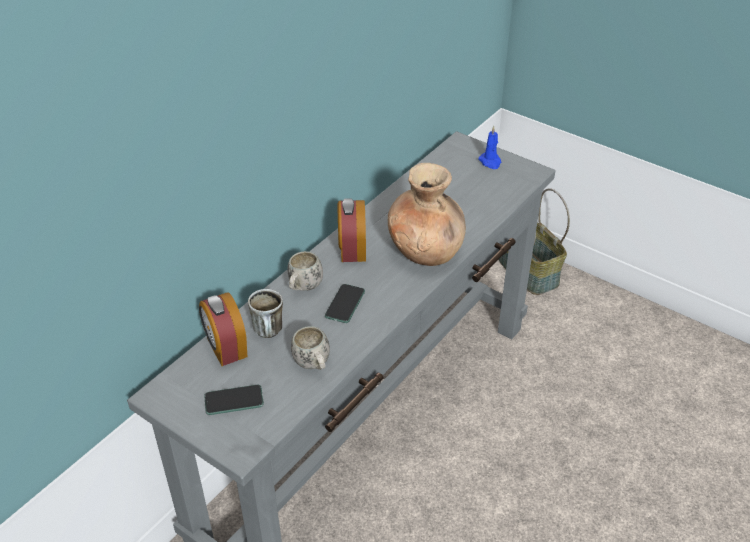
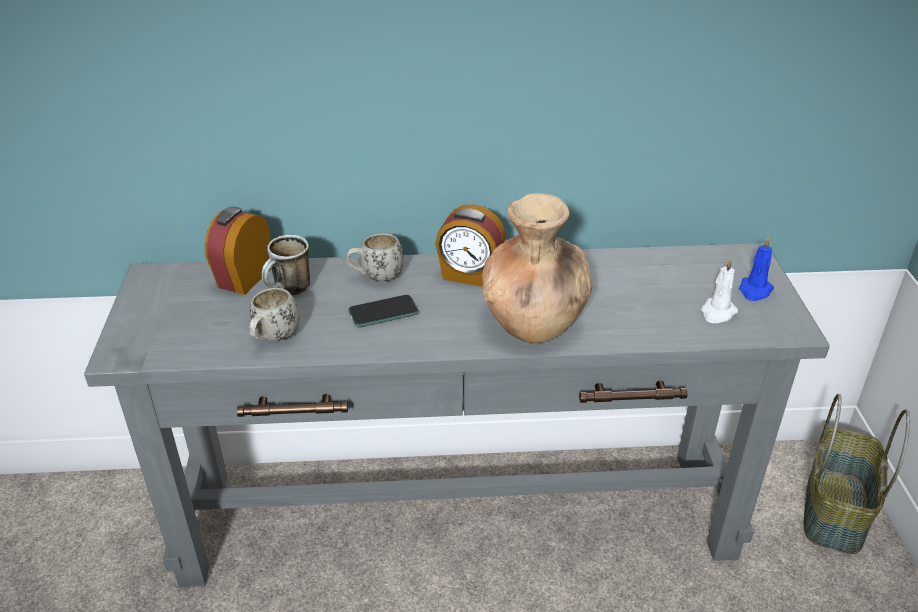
camera: 50 degrees right, 5 degrees down
phone [204,385,264,415] -> none
alarm clock [337,198,366,262] -> alarm clock turned 120 degrees counterclockwise [435,205,506,287]
none -> white candle [701,258,738,323]

